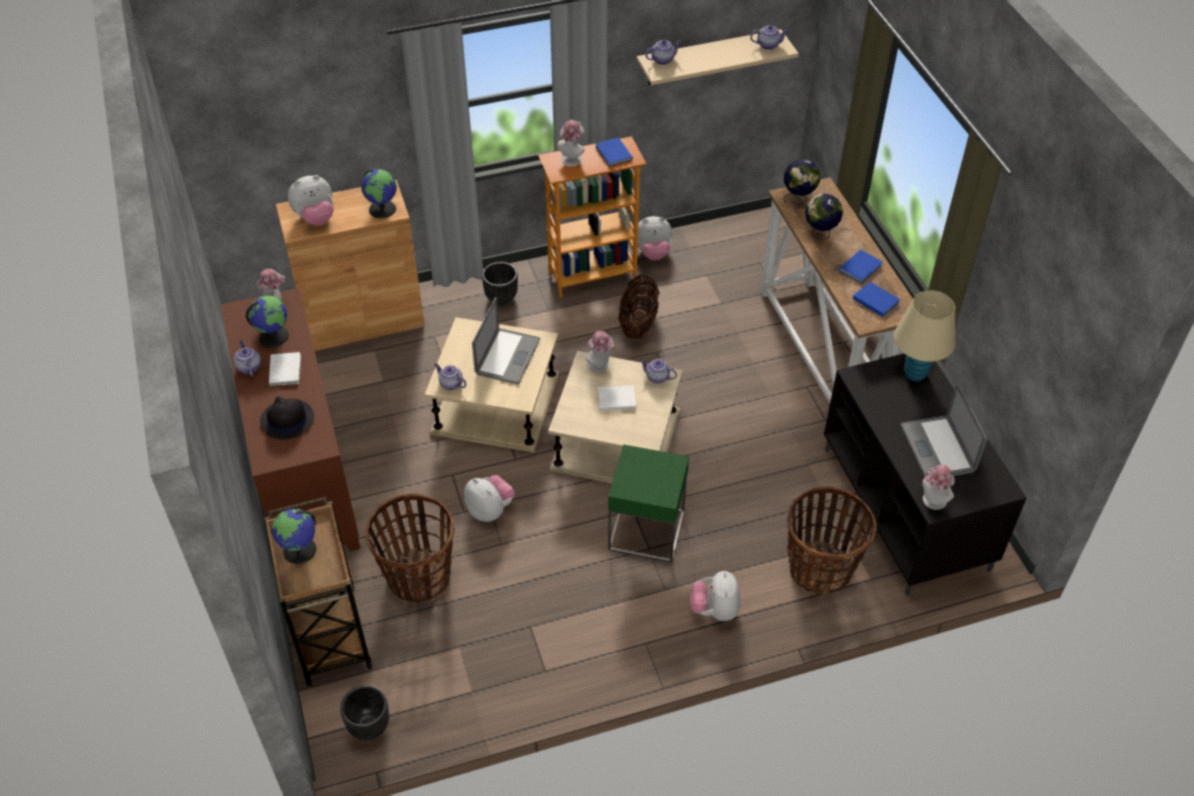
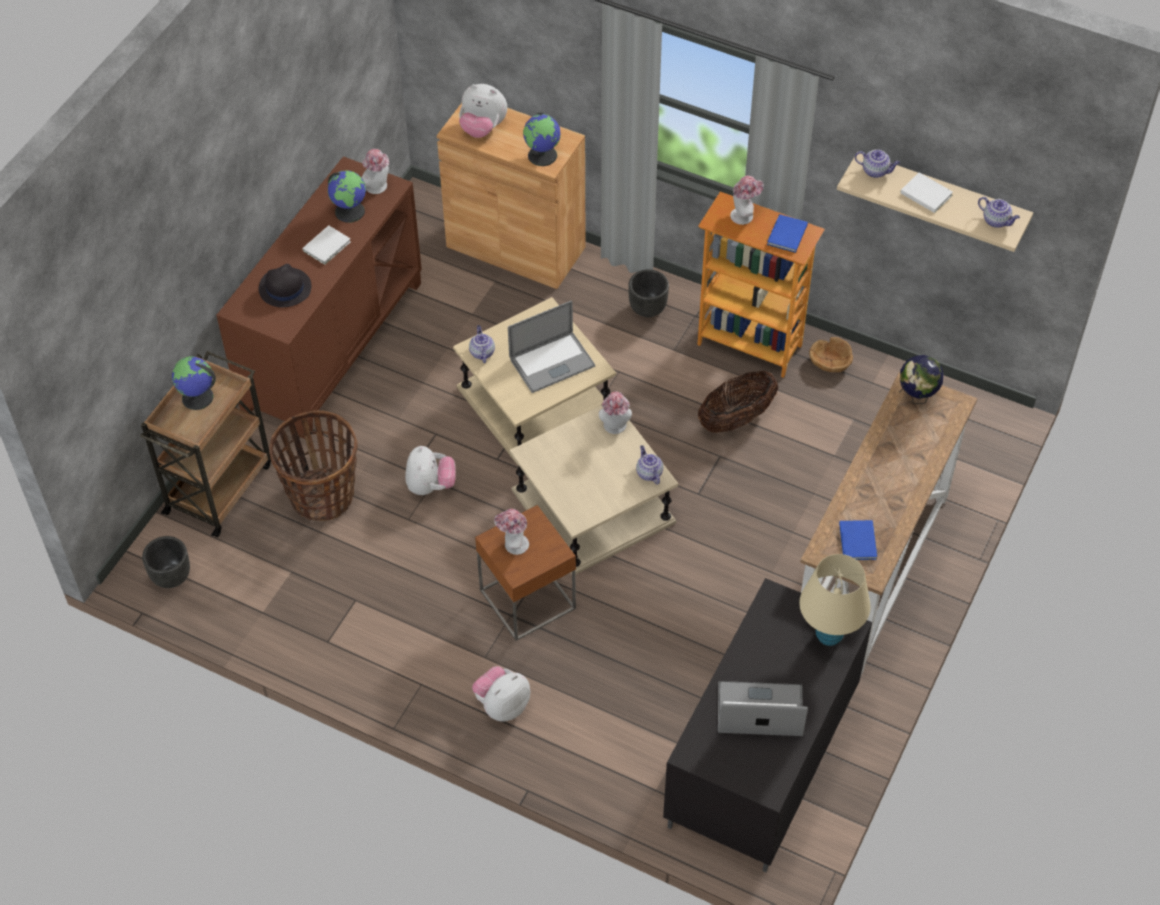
camera: 45 degrees right, 5 degrees up
teapot [234,340,261,376] -> none
white book [598,385,636,411] -> white book moved to [900,173,953,213]
green side table [608,444,689,562] -> brown side table [475,505,576,641]
plush toy [638,216,672,260] -> brown bowl [809,337,853,372]
basket [787,487,877,594] -> none
globe [805,194,843,240] -> none
blue book [839,249,883,284] -> none
laptop [900,383,987,477] -> laptop turned 60 degrees clockwise [718,681,808,736]
hat [922,465,955,510] -> hat moved to [494,509,529,555]

